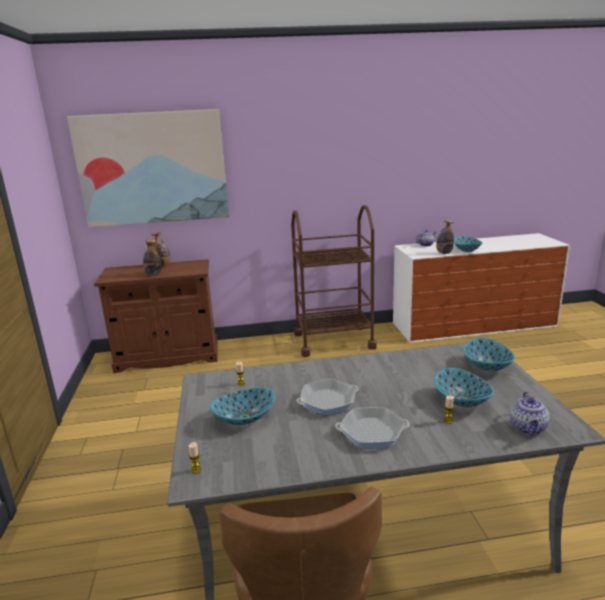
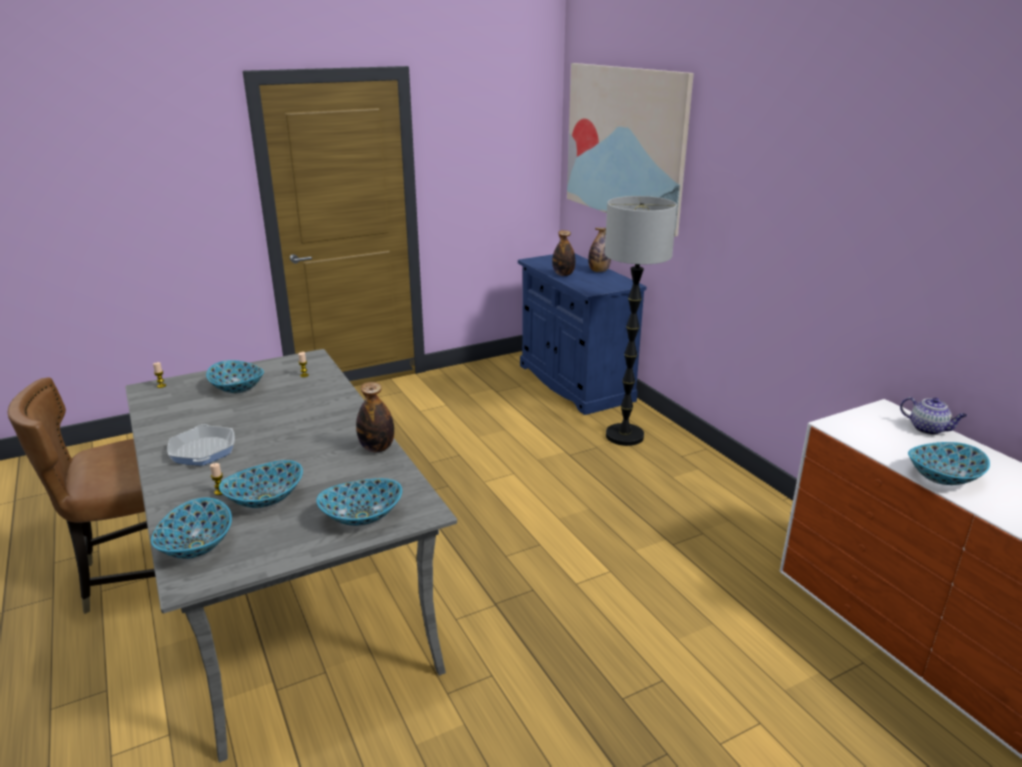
camera: 70 degrees right, 5 degrees up
brown cabinet [94,259,217,373] -> blue cabinet [518,254,647,415]
brown cart [291,205,377,357] -> none
frying pan [296,379,359,416] -> none
bottle [436,220,454,254] -> bottle moved to [356,382,394,452]
teapot [510,392,550,435] -> bowl [151,498,232,559]
none -> floor lamp [605,196,677,446]

